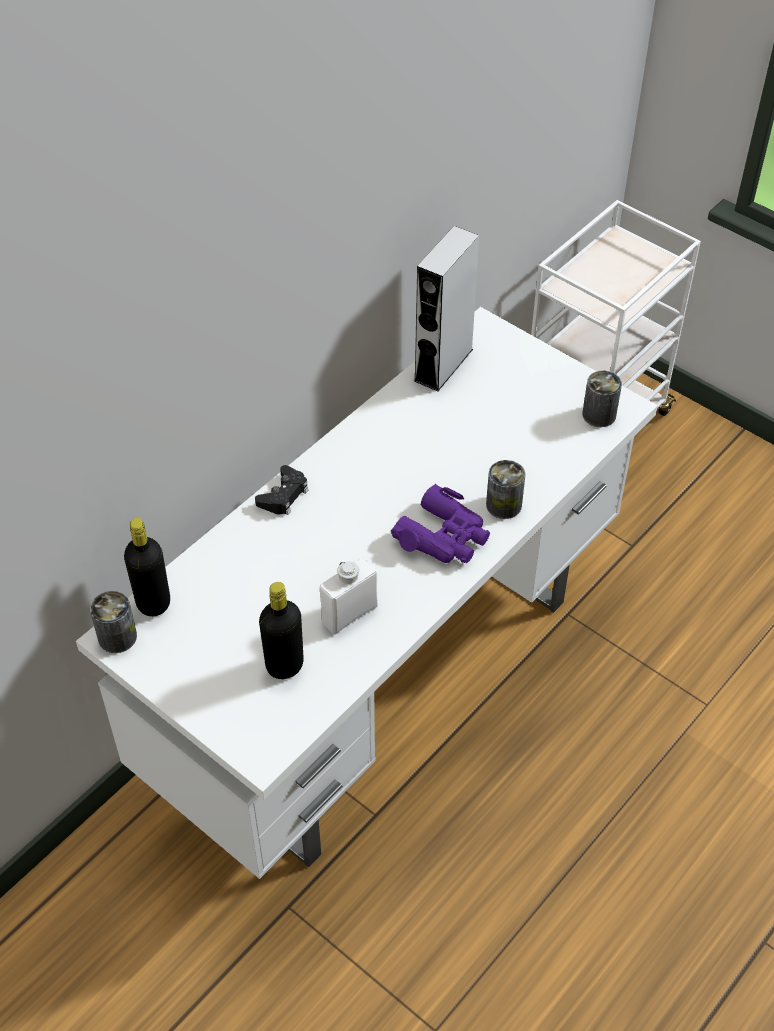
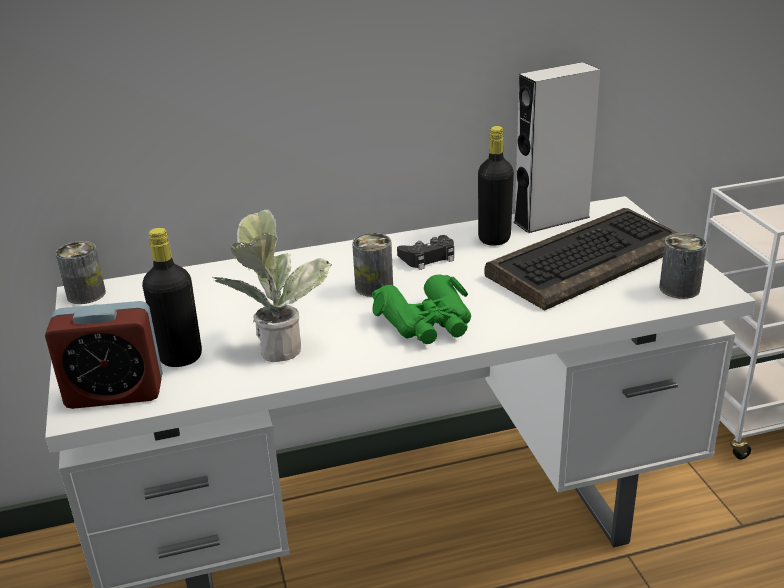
camera: 35 degrees right, 20 degrees down
black bottle [124,518,170,616] -> black bottle moved to [478,126,514,246]
black game controller [255,465,308,515] -> black game controller moved to [397,235,454,270]
white bottle [320,558,378,634] -> potted plant [213,209,332,362]
purple binoculars [391,484,490,563] -> green binoculars [372,274,471,344]
can [486,460,525,519] -> can moved to [352,233,393,297]
none -> alarm clock [45,301,163,409]
none -> keyboard [484,208,678,311]

